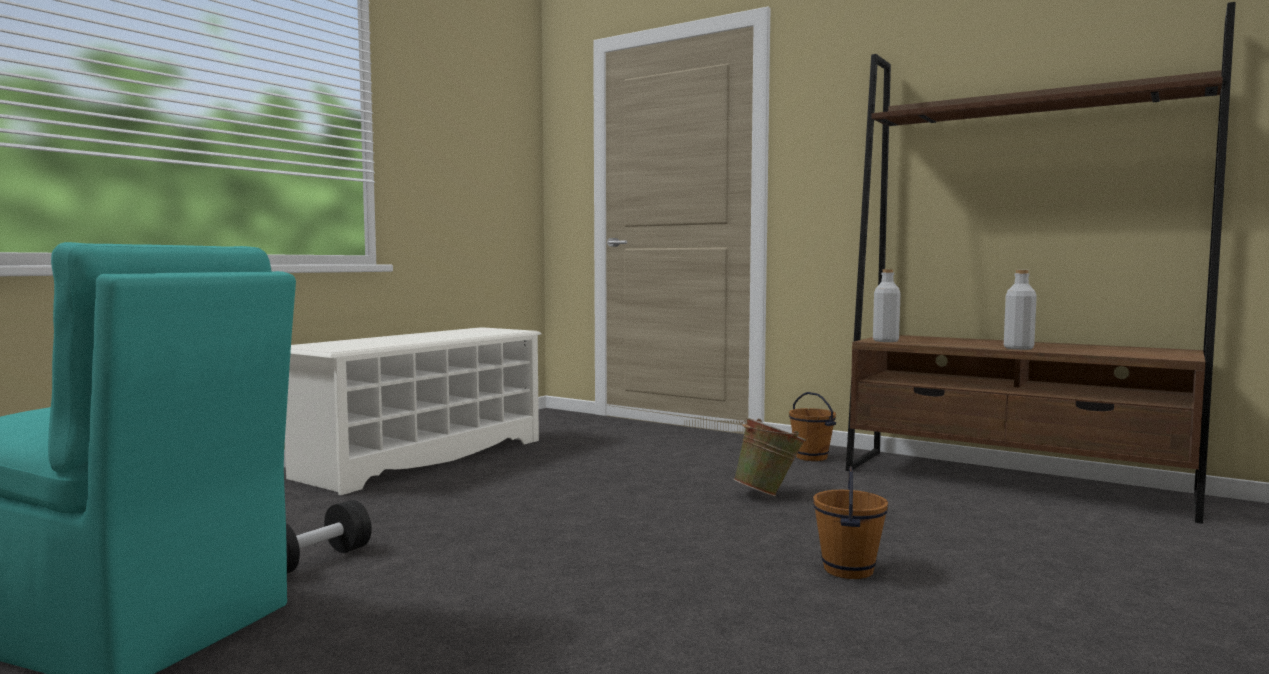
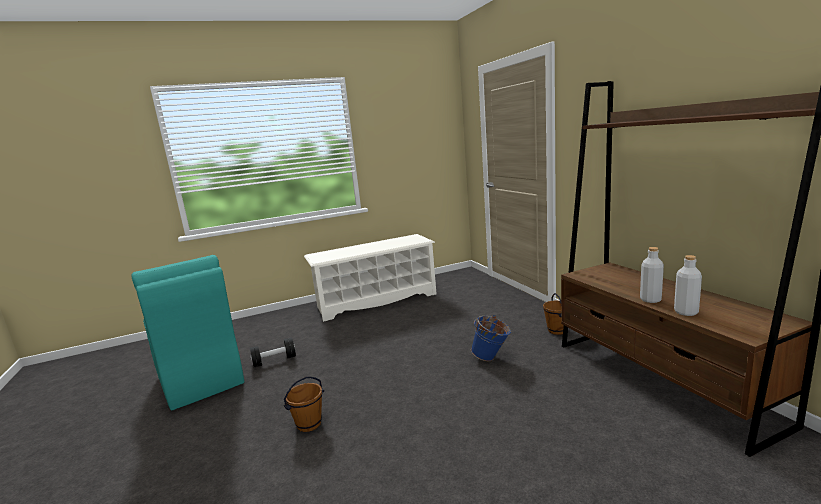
camera: 35 degrees right, 10 degrees up
green bucket [733,418,806,496] -> blue bucket [471,315,511,361]
brown bucket [813,466,888,579] -> brown bucket moved to [284,376,324,432]
grey bottle [873,269,901,342] -> grey bottle moved to [674,255,702,316]

